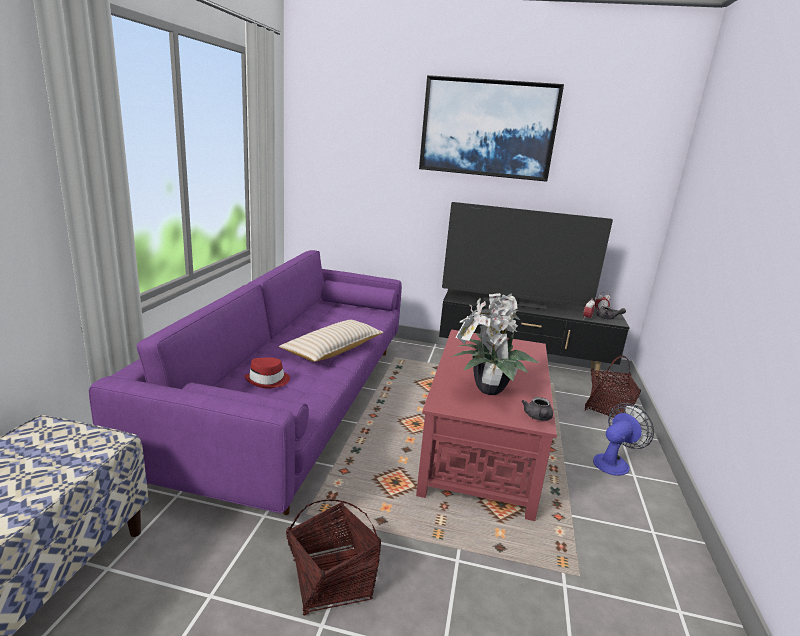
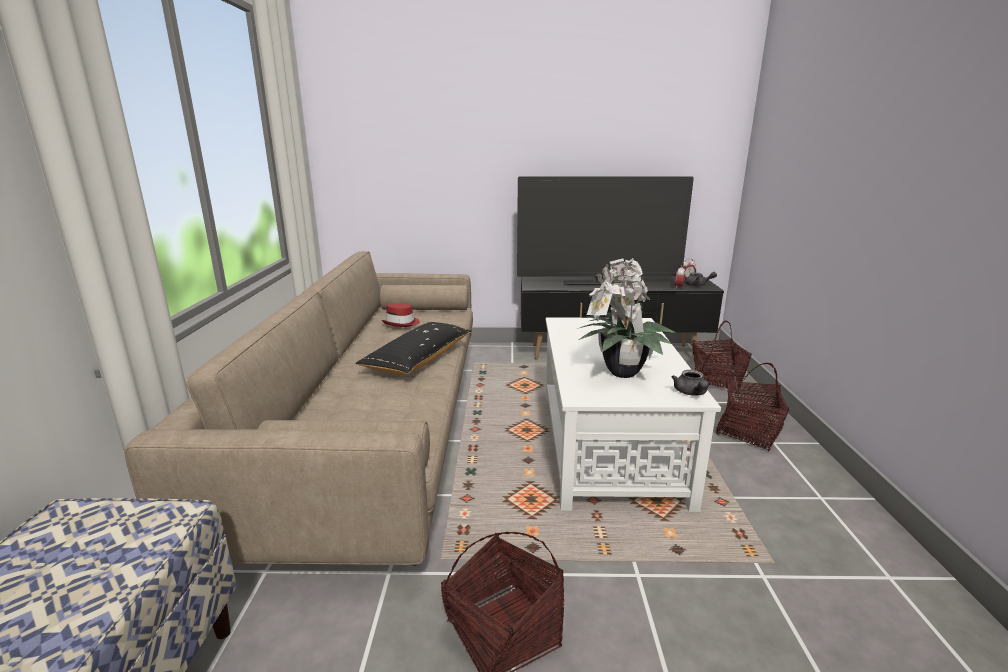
camera: 10 degrees left, 0 degrees up
purple sofa [89,250,402,515] -> beige sofa [124,251,473,566]
red hat [244,357,290,389] -> red hat moved to [382,304,420,327]
beige pillow [279,320,384,362] -> black pillow [356,322,472,375]
red coffee table [416,329,557,521] -> white coffee table [546,317,721,512]
picture [419,75,564,182] -> none
fan [593,403,654,476] -> basket [716,363,789,452]

